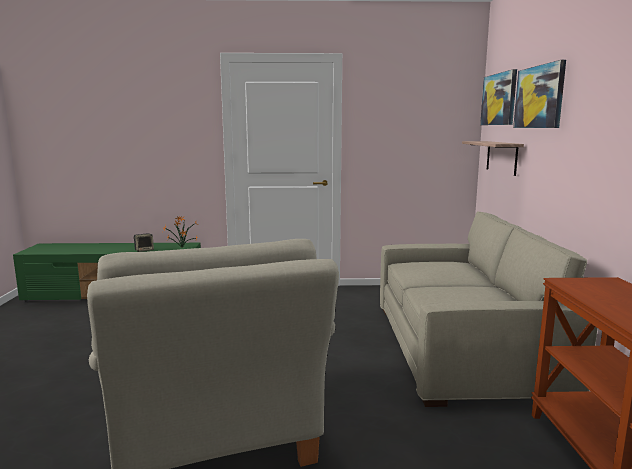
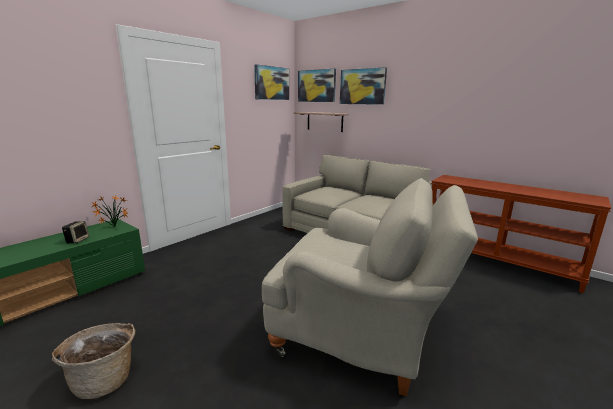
camera: 50 degrees left, 5 degrees up
none -> basket [52,323,136,399]
none -> picture [254,64,289,100]

